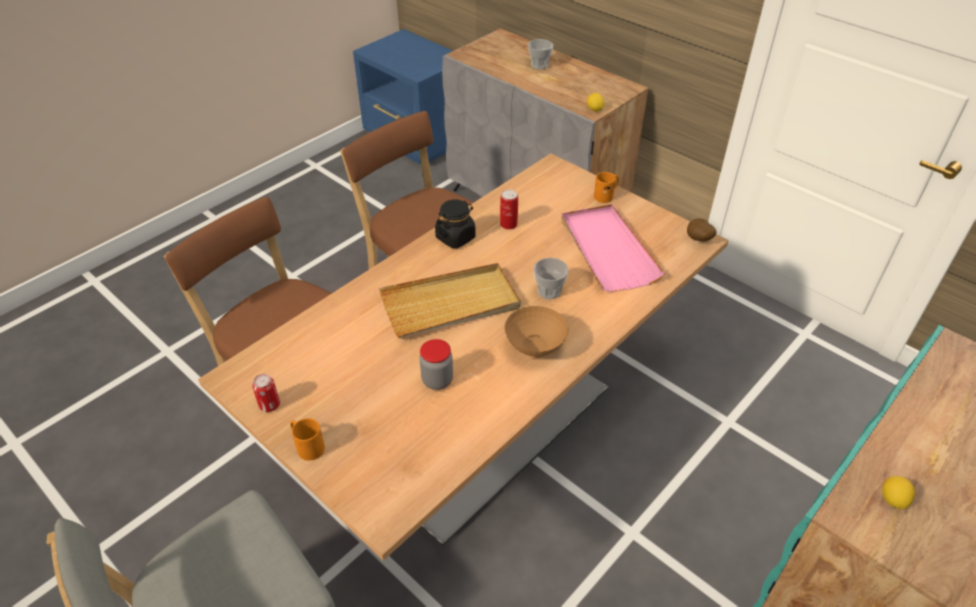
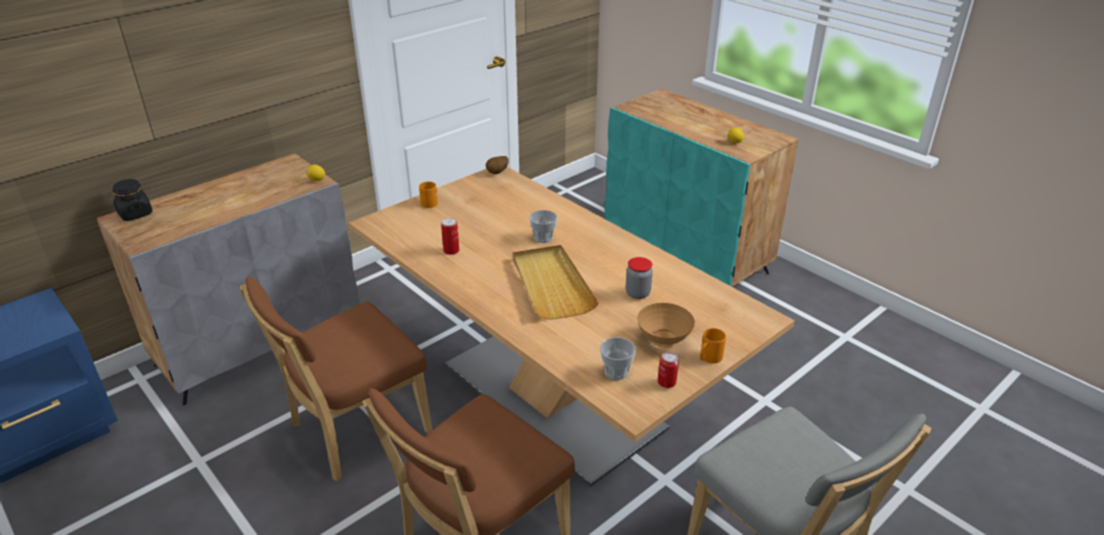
camera: 85 degrees left, 10 degrees down
black jar [435,200,476,248] -> black jar moved to [113,179,153,221]
brown bowl [505,306,568,358] -> brown bowl moved to [637,303,695,348]
cup [528,39,553,70] -> cup moved to [600,337,636,380]
pink tray [561,204,665,292] -> none

